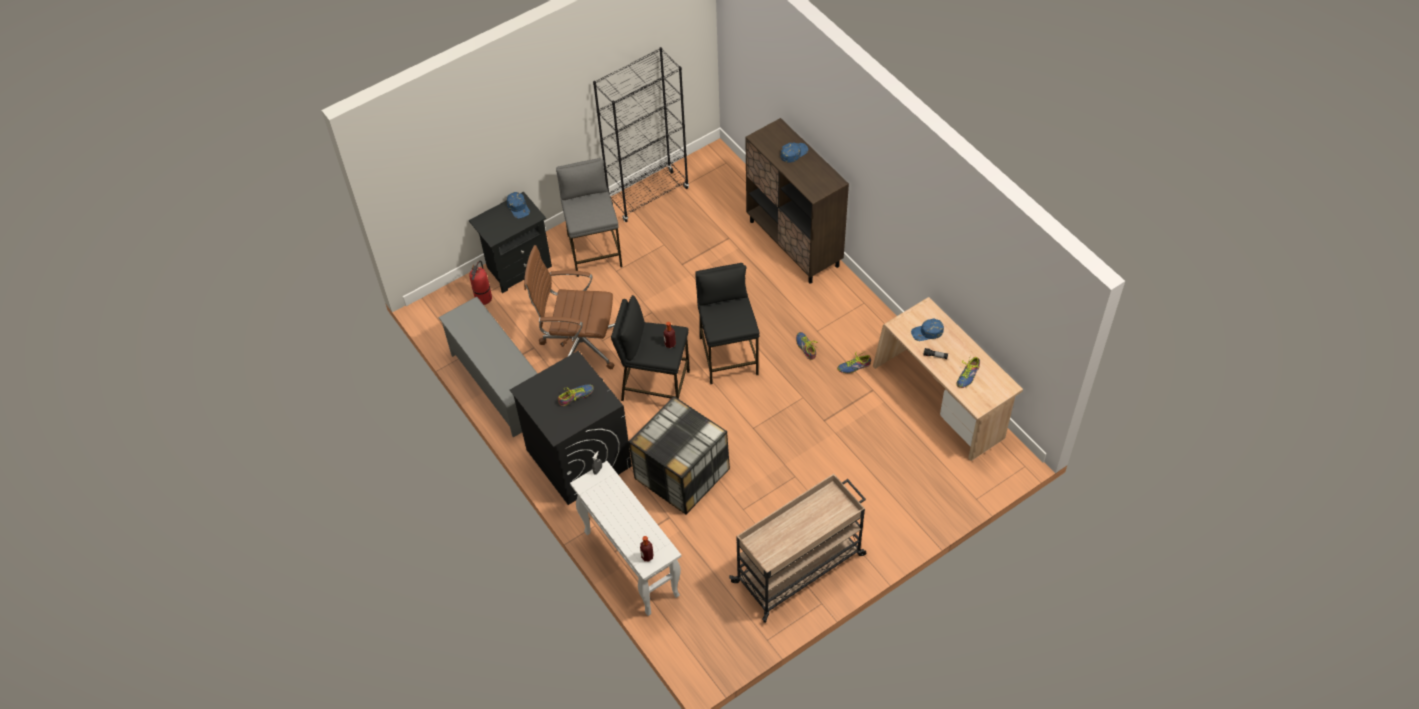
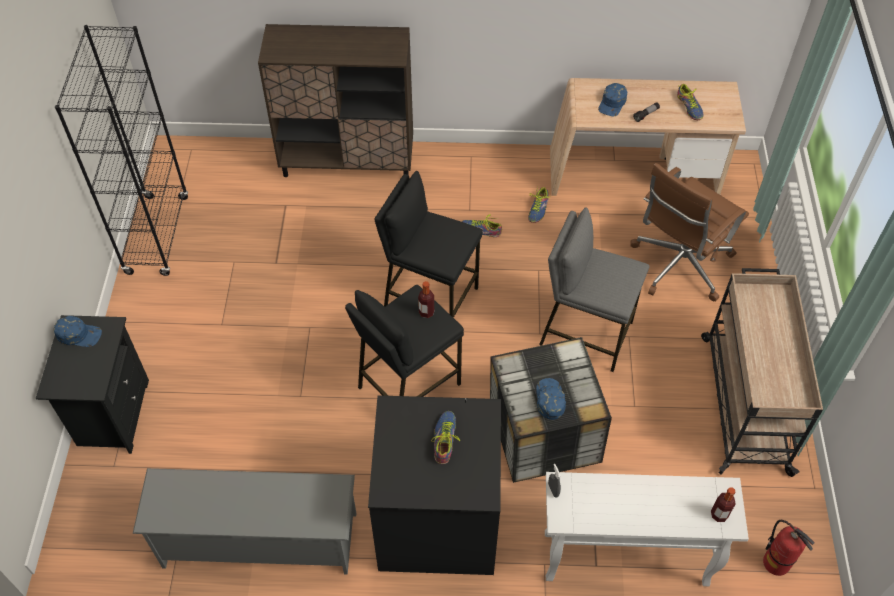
camera: 55 degrees left, 0 degrees up
fire extinguisher [469,260,492,305] -> fire extinguisher moved to [763,520,815,576]
brown office chair [524,245,615,369] -> brown office chair moved to [630,163,749,302]
grey stool [556,158,622,277] -> grey stool moved to [539,207,650,372]
blue cap [780,143,808,162] -> blue cap moved to [536,378,566,420]

